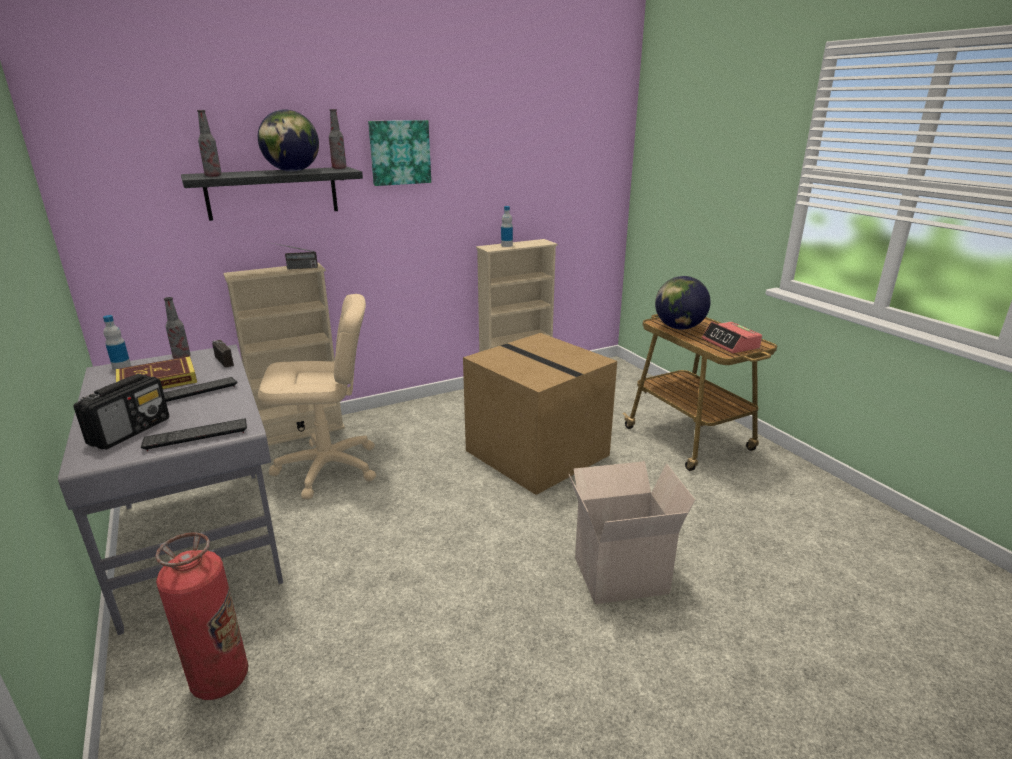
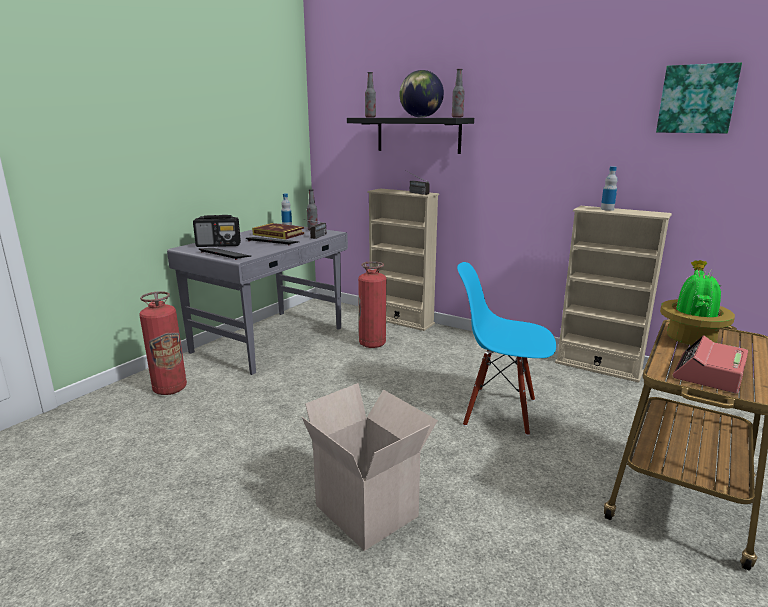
camera: 60 degrees right, 5 degrees down
beige office chair [258,294,376,499] -> fire extinguisher [358,261,386,348]
picture [368,120,431,186] -> picture moved to [656,62,742,133]
cardboard box [463,333,617,495] -> blue chair [457,262,556,436]
globe [655,276,711,329] -> potted plant [660,260,735,345]

